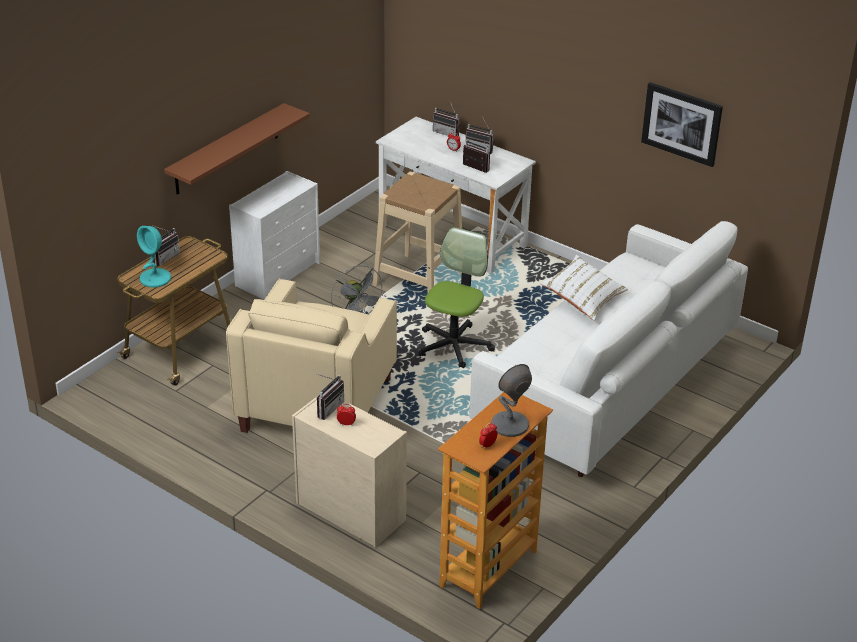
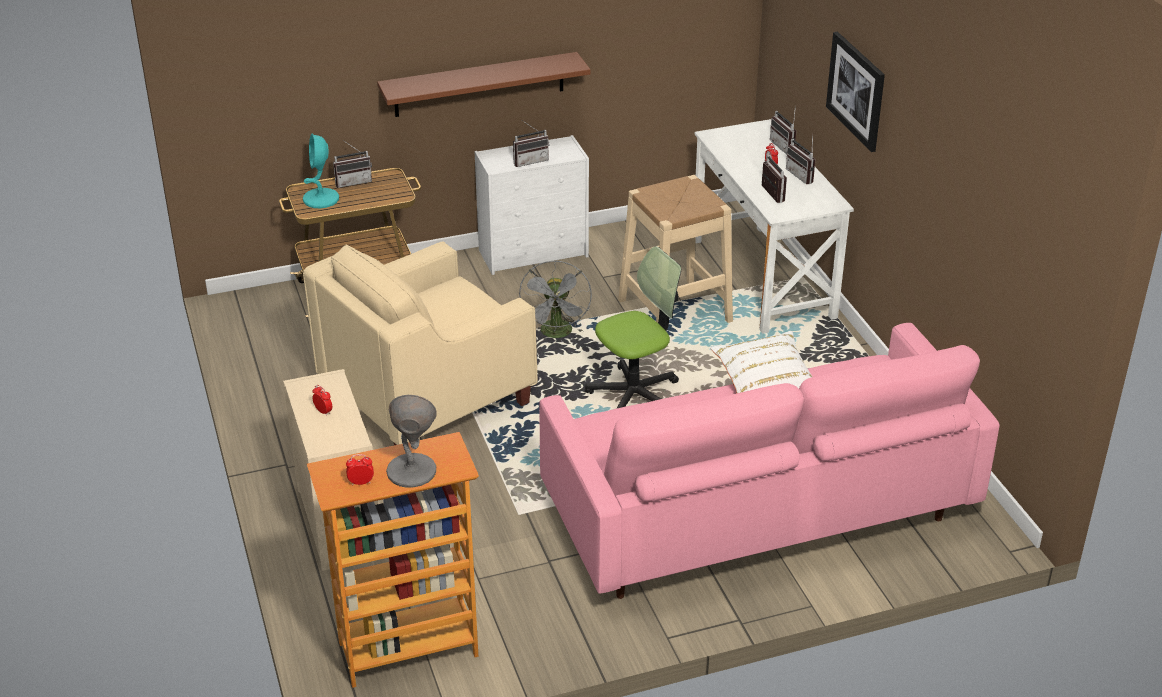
camera: 35 degrees right, 0 degrees up
radio [316,374,344,420] -> radio moved to [513,121,550,167]
white sofa [469,221,748,477] -> pink sofa [539,323,1000,599]
picture [641,82,723,167] -> picture moved to [826,32,885,152]

